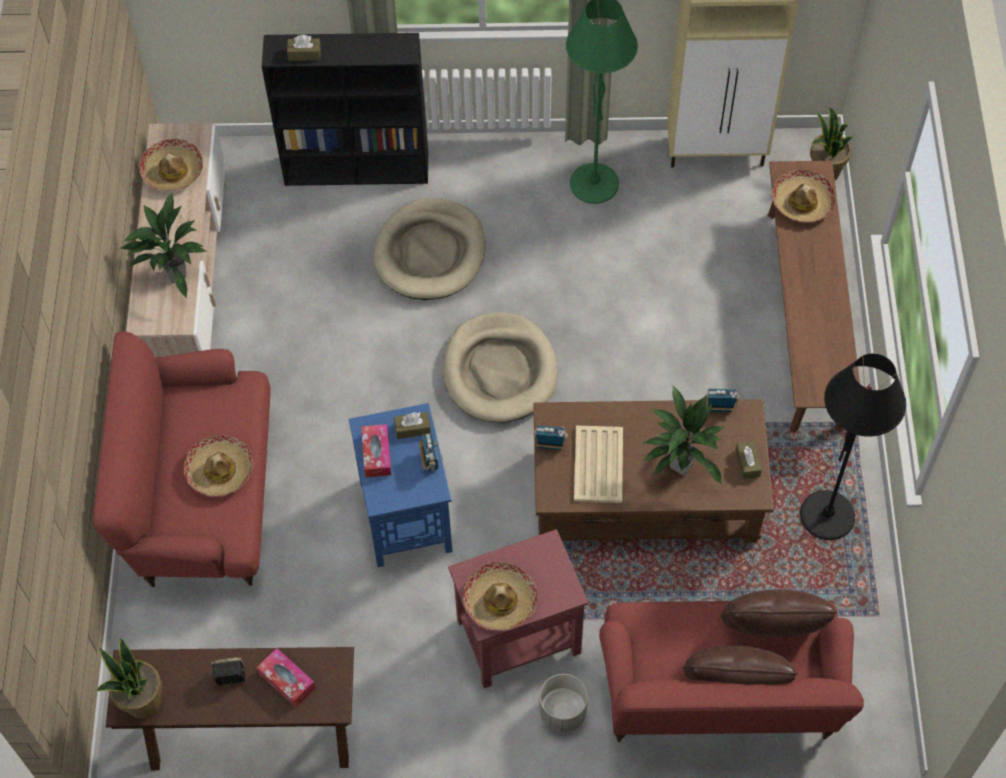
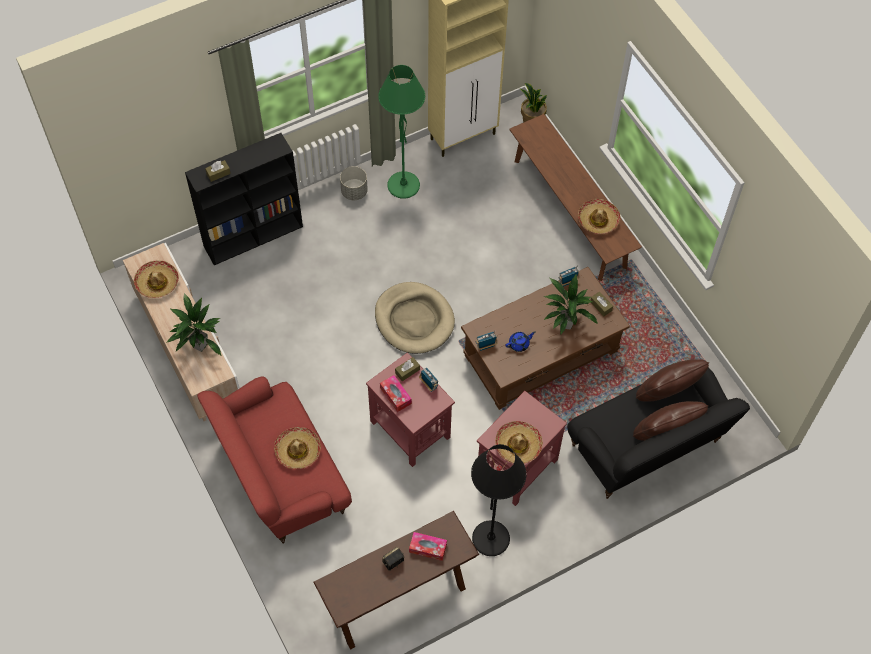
camera: 30 degrees left, 0 degrees up
potted plant [97,638,162,719] -> none
blue side table [349,403,453,567] -> red side table [366,352,455,467]
beige dog bed [373,198,486,300] -> none
grey planter [540,674,588,732] -> grey planter moved to [340,166,368,200]
beige tray [574,425,623,503] -> blue teapot [505,331,535,352]
red sofa [599,601,864,742] -> black sofa [567,368,750,499]
hat [772,170,836,222] -> hat moved to [578,199,620,234]
black floor lamp [800,353,906,540] -> black floor lamp moved to [471,444,526,556]

